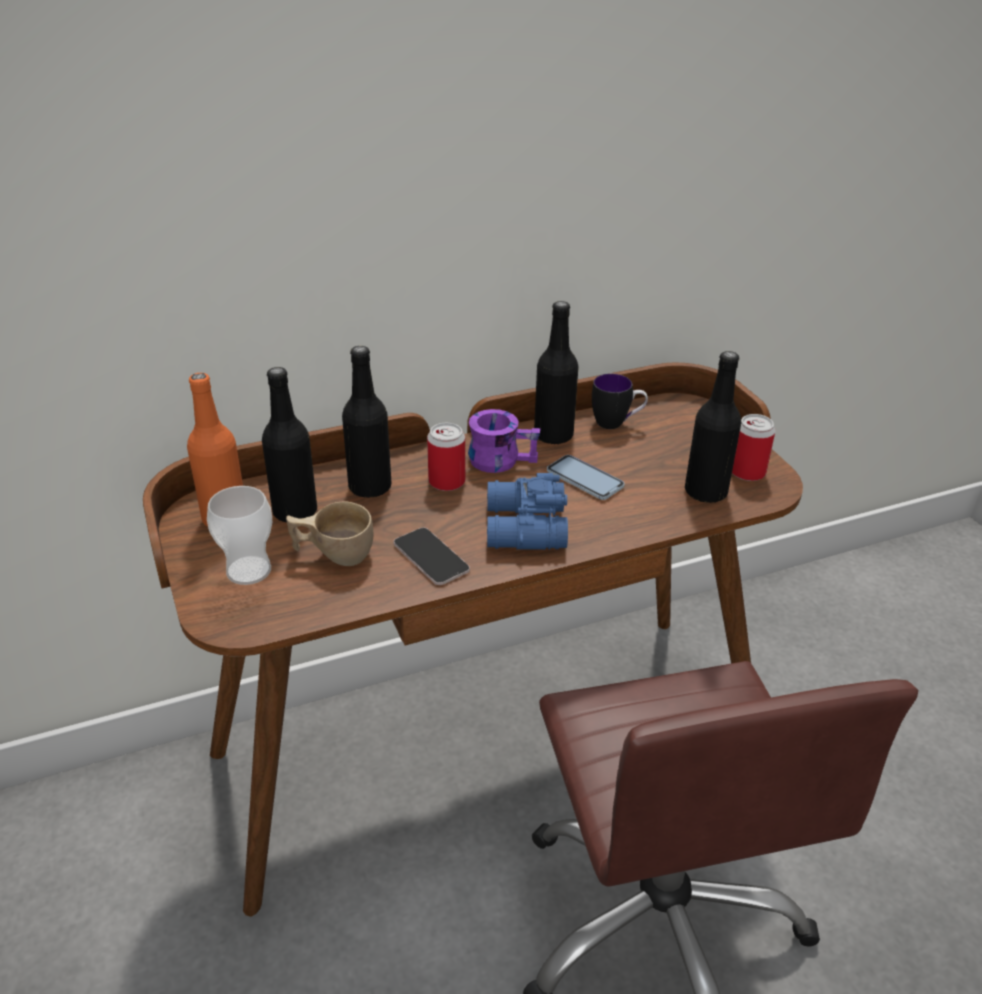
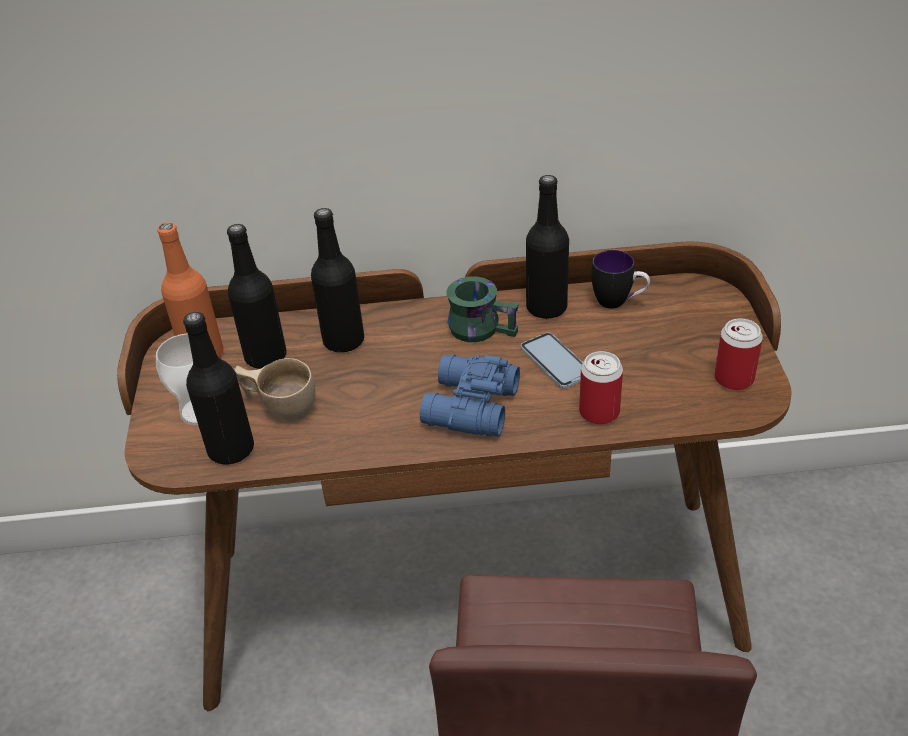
camera: 20 degrees right, 5 degrees up
phone [394,527,470,585] -> none
can [427,423,465,491] -> can moved to [579,351,623,425]
purple mug [468,409,540,473] -> green mug [446,277,519,342]
black bottle [685,351,742,503] -> black bottle moved to [183,312,254,465]

